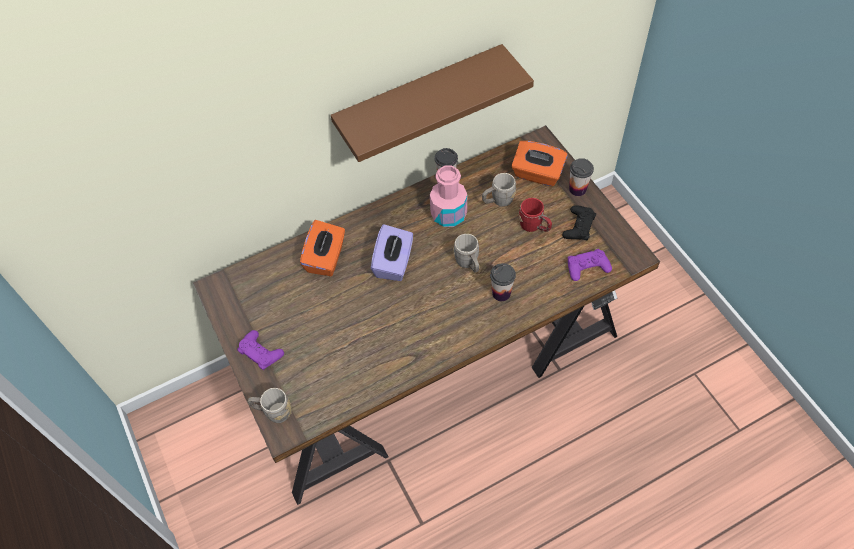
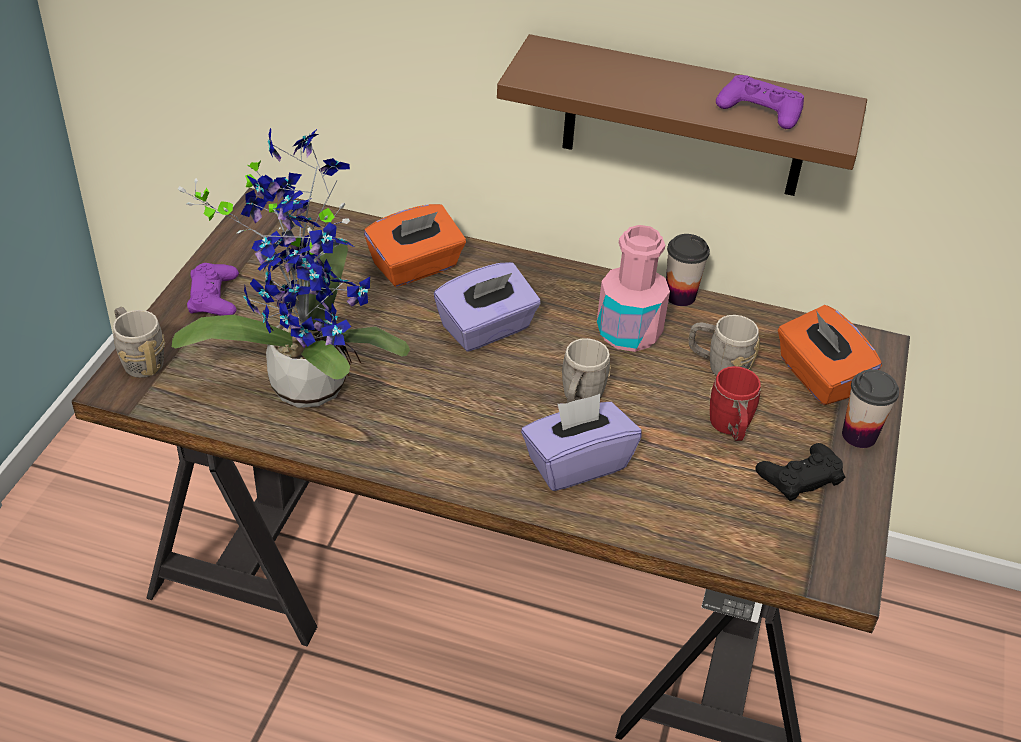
camera: 40 degrees right, 15 degrees down
cup [490,263,516,301] -> purple tissue box [521,394,642,491]
purple game controller [568,249,612,281] -> purple game controller moved to [716,75,804,129]
none -> potted plant [172,128,410,408]

